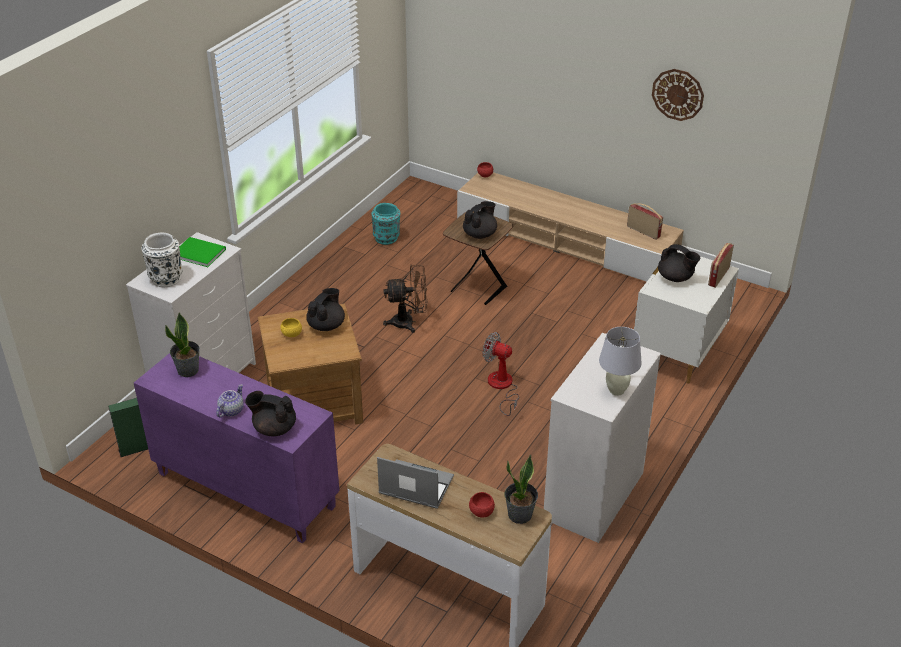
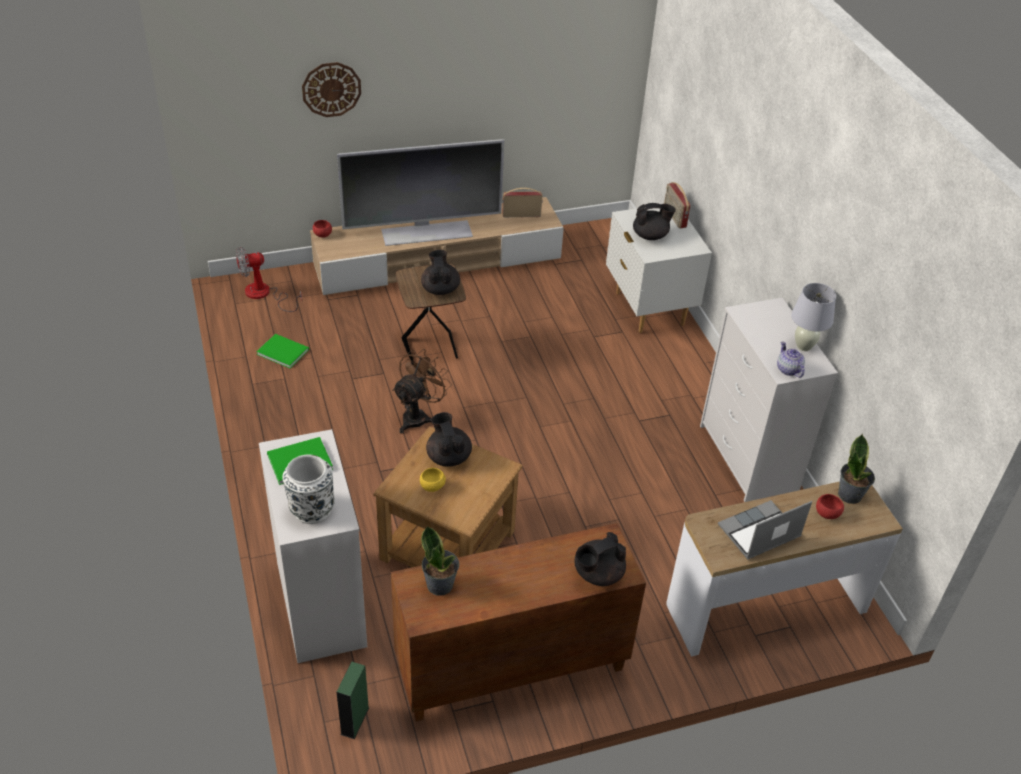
camera: 50 degrees left, 5 degrees up
purple cabinet [134,353,340,543] -> brown cabinet [391,523,646,722]
teapot [216,384,244,418] -> teapot moved to [777,341,805,378]
turquoise vase [371,203,400,245] -> green book [256,334,309,368]
fan [483,332,519,416] -> fan moved to [236,247,302,312]
wall clock [652,69,704,121] -> wall clock moved to [302,62,361,117]
none -> television [337,139,504,246]

